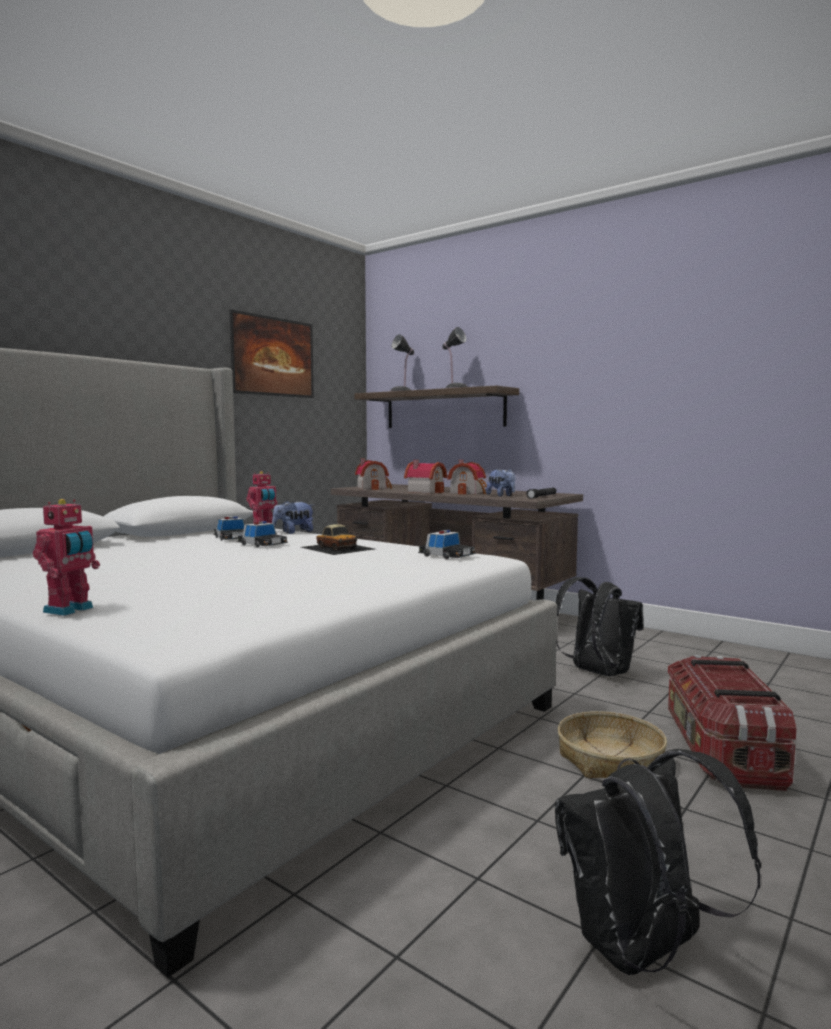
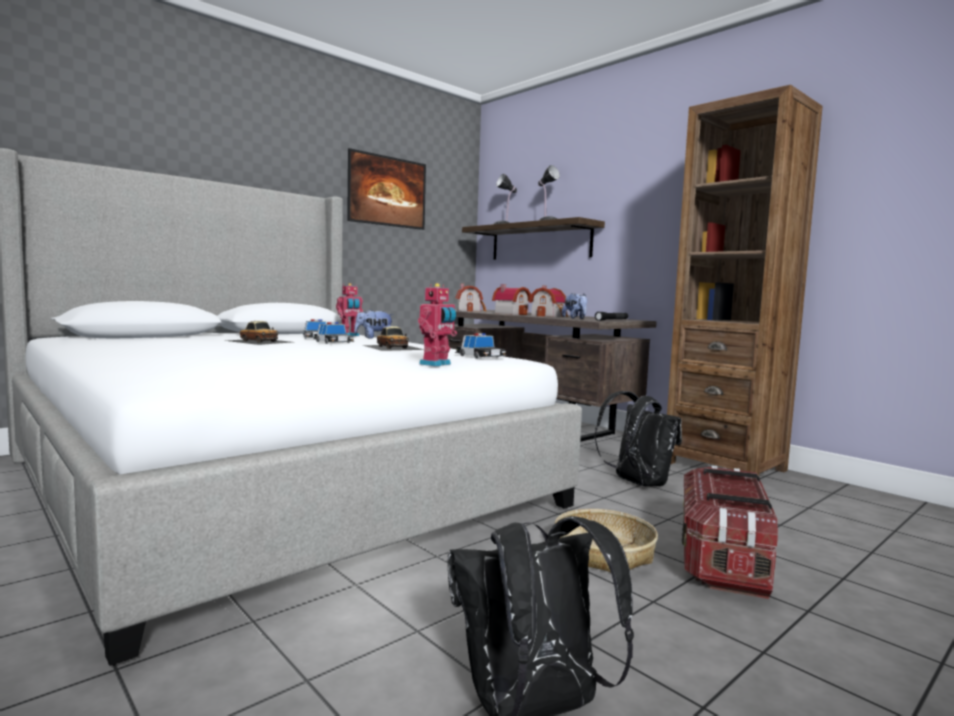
camera: 10 degrees right, 0 degrees up
toy robot [33,499,100,616] -> toy robot moved to [418,283,457,367]
none -> toy car [226,321,292,345]
none -> brown bookcase [667,85,823,476]

